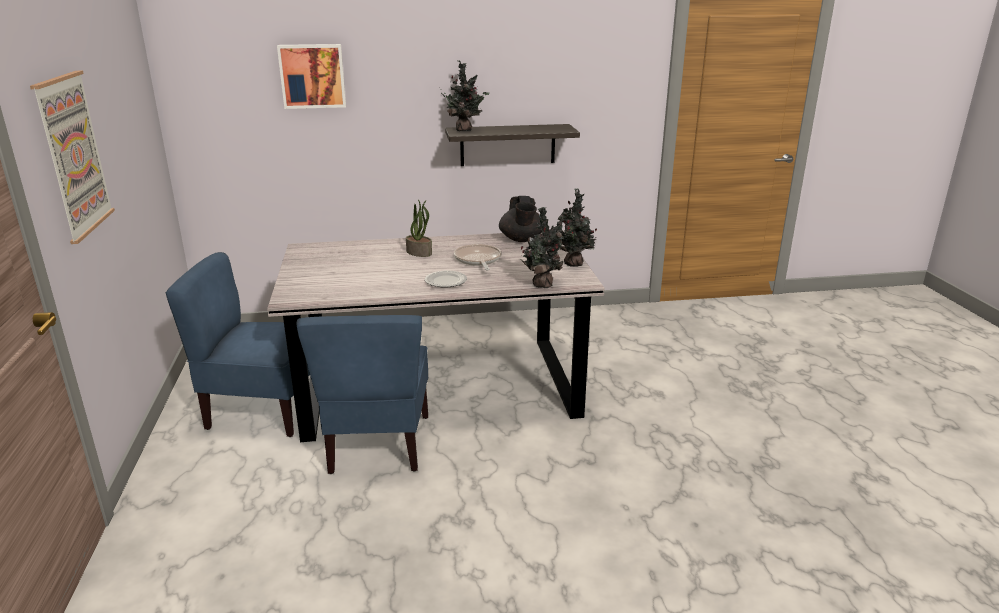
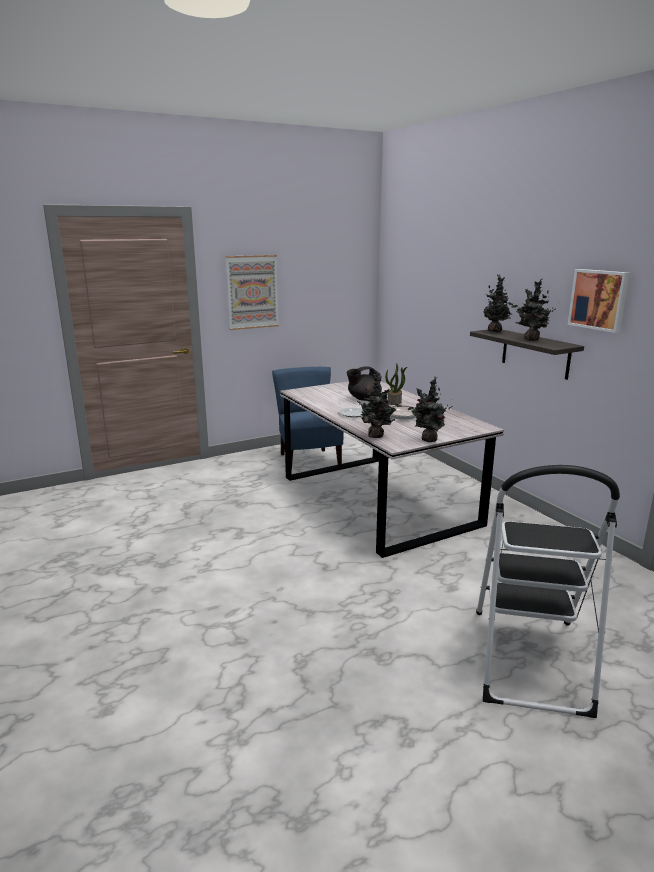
camera: 70 degrees right, 5 degrees down
picture [277,44,346,109] -> picture moved to [568,269,630,333]
blue chair [296,315,428,474] -> none
black teapot [499,196,542,242] -> black teapot moved to [347,366,382,401]
none -> step ladder [476,465,620,718]
none -> potted plant [512,279,557,340]

